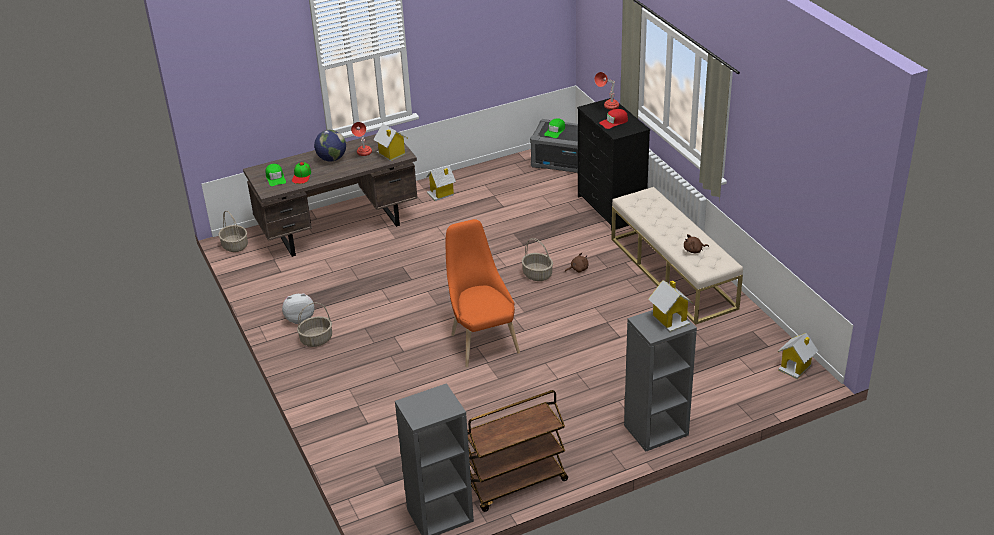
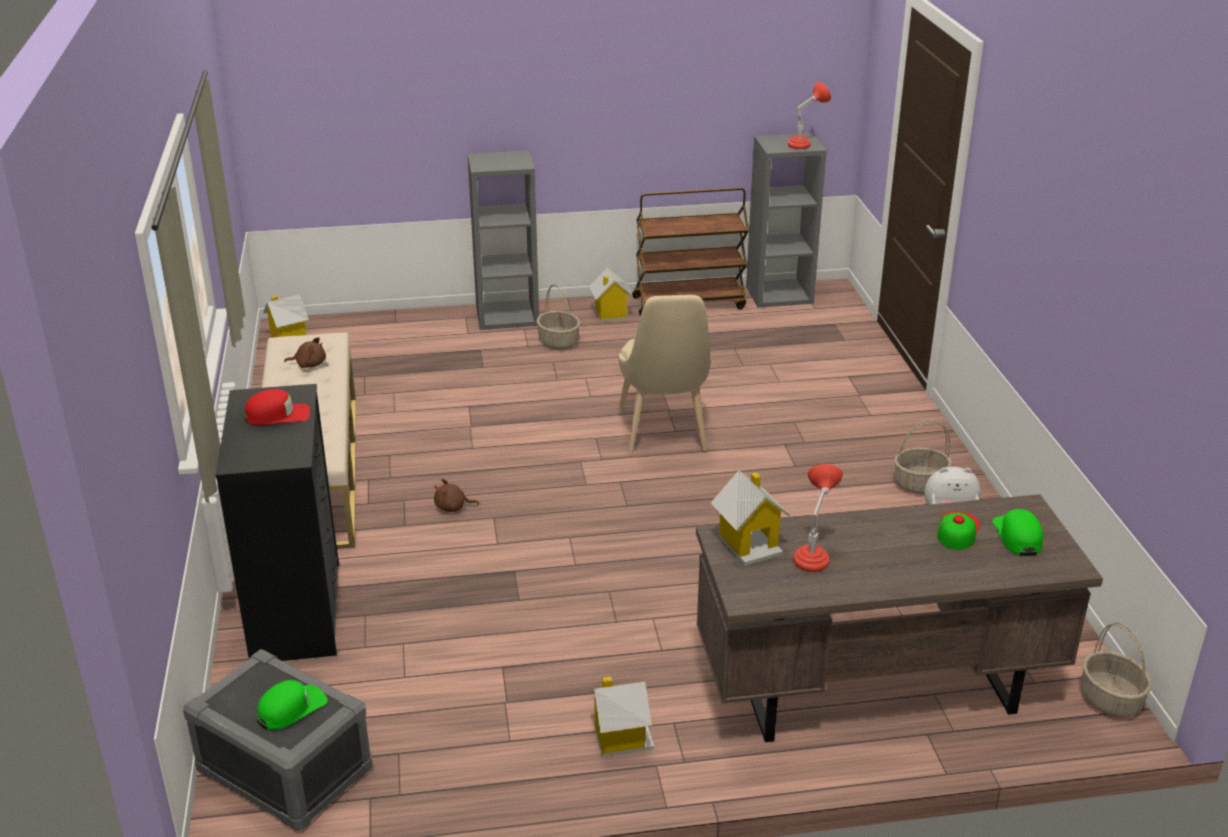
camera: 165 degrees left, 5 degrees down
globe [314,130,346,162] -> none
orange chair [446,219,520,368] -> beige chair [618,295,711,454]
basket [522,238,553,281] -> basket moved to [537,284,580,350]
red table lamp [594,72,619,110] -> red table lamp moved to [788,82,831,149]
toy house [648,280,693,333] -> toy house moved to [589,267,633,322]

